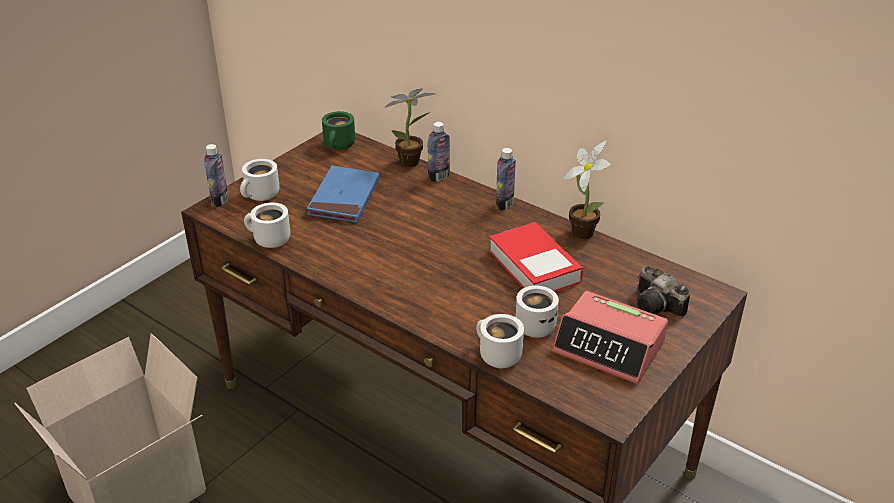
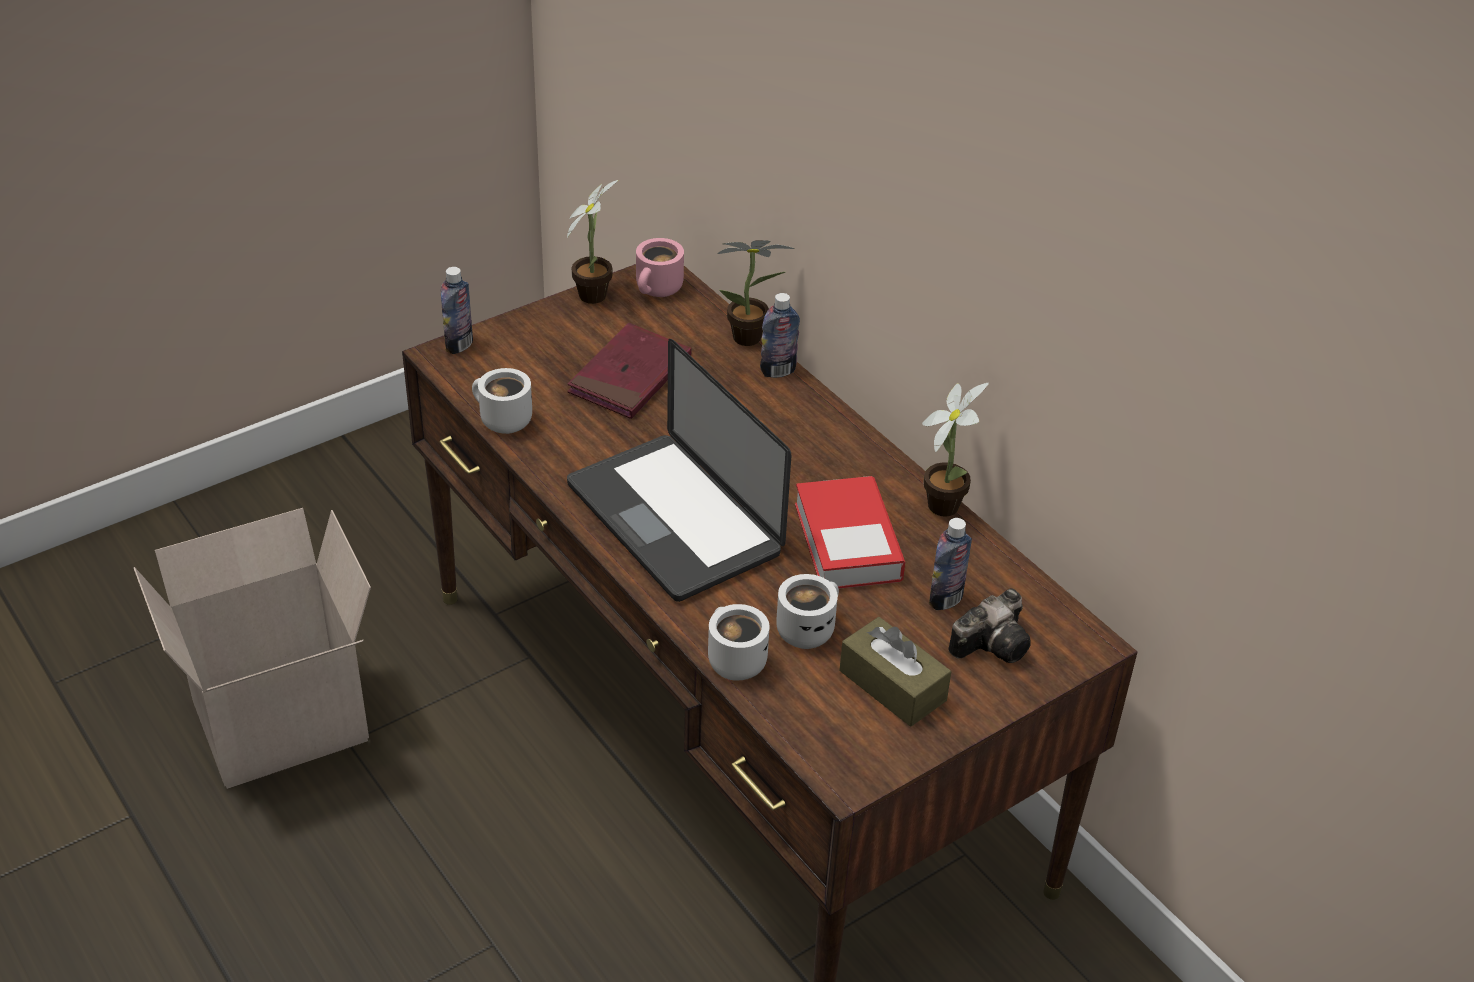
camera: 15 degrees right, 5 degrees up
white mug [240,159,279,201] -> none
blue book [307,166,380,223] -> red book [567,323,691,419]
green mug [322,111,355,150] -> pink mug [636,238,684,297]
bottle [496,148,516,211] -> bottle moved to [929,518,972,610]
alarm clock [552,291,668,384] -> brown tissue box [840,617,951,727]
camera [637,266,690,317] -> camera turned 105 degrees counterclockwise [948,588,1031,663]
none -> potted plant [567,180,618,304]
none -> laptop [567,339,791,602]

